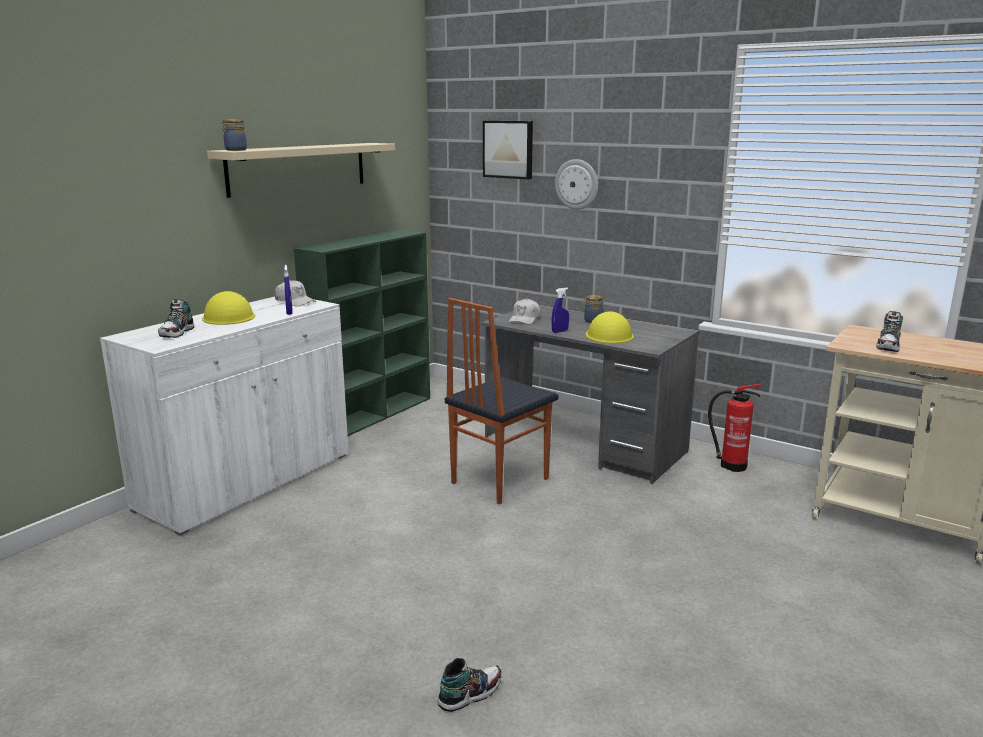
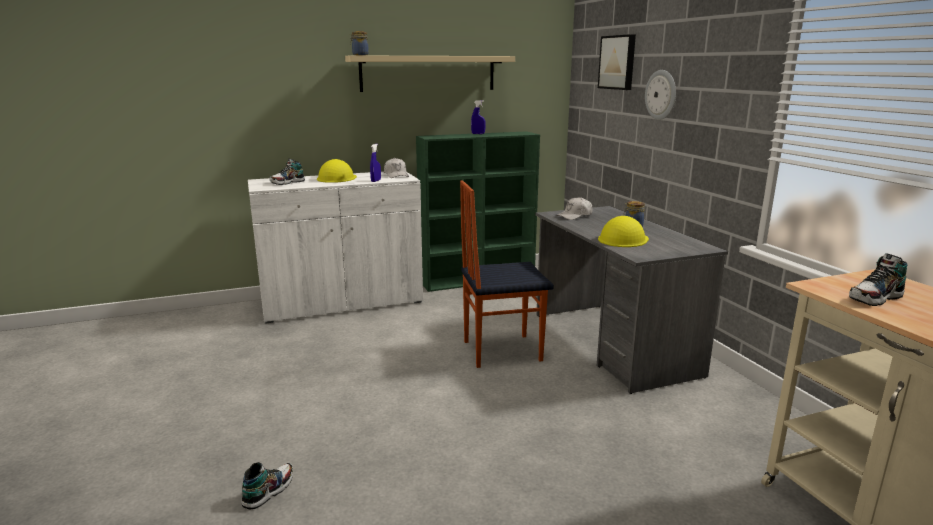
camera: 35 degrees right, 0 degrees up
shoe [438,658,502,712] -> shoe turned 60 degrees counterclockwise [242,462,293,510]
blue spray bottle [552,288,569,333] -> blue spray bottle moved to [471,100,486,134]
fire extinguisher [708,384,761,472] -> none

